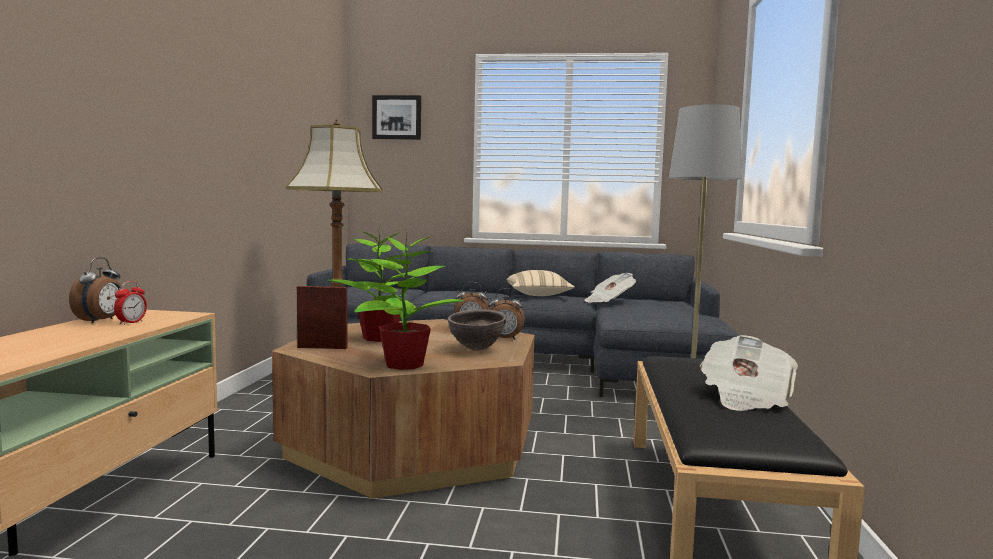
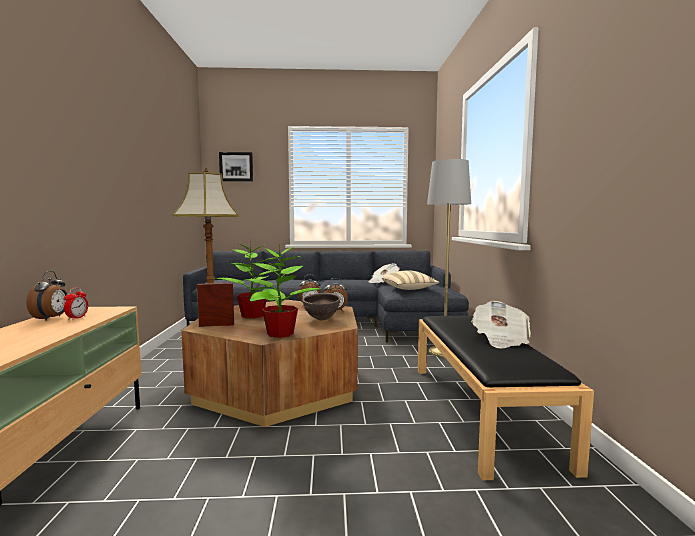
camera: 10 degrees left, 0 degrees up
beige pillow [506,270,575,296] -> beige pillow moved to [382,270,440,290]

